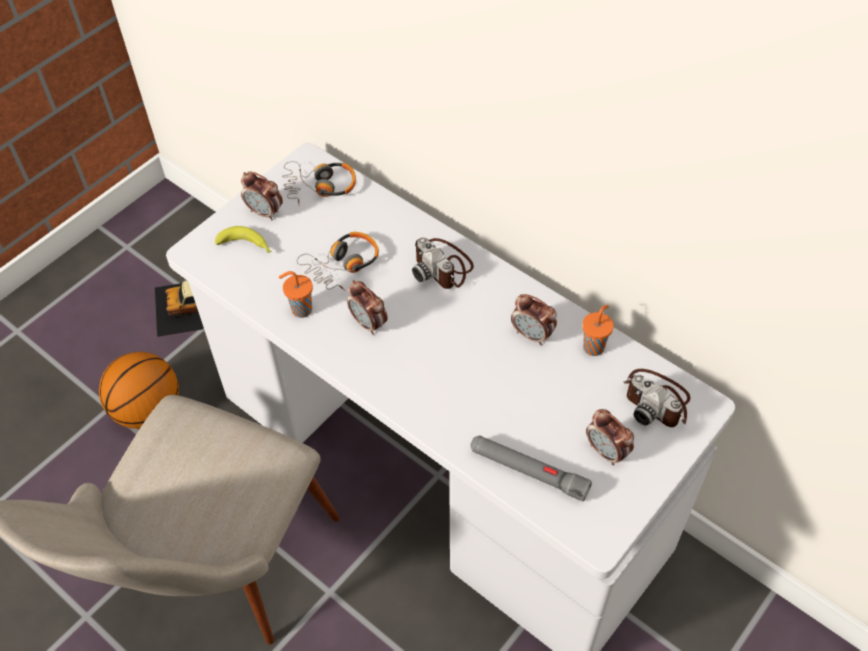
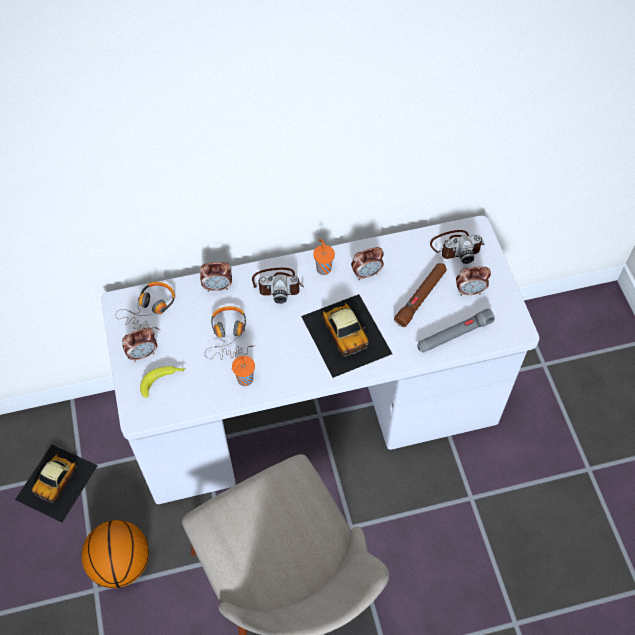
camera: 55 degrees left, 5 degrees up
alarm clock [347,280,388,335] -> alarm clock moved to [200,262,232,292]
orange cup [582,305,614,356] -> orange cup moved to [313,239,335,275]
none -> toy car [301,294,392,378]
none -> brown flashlight [394,263,447,327]

